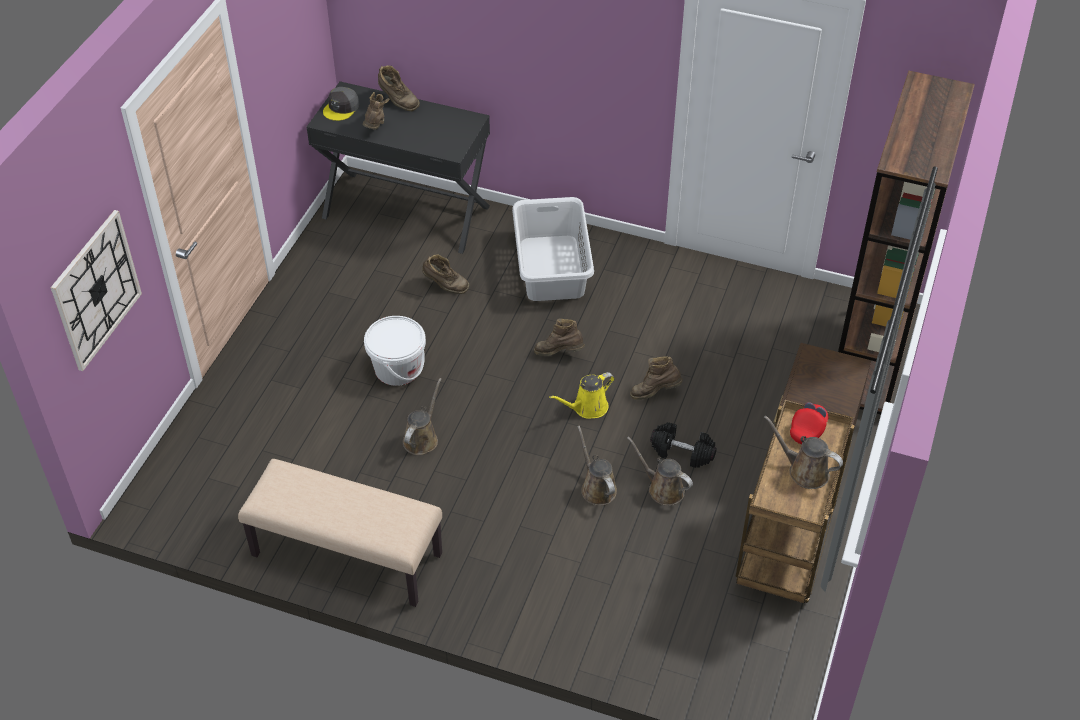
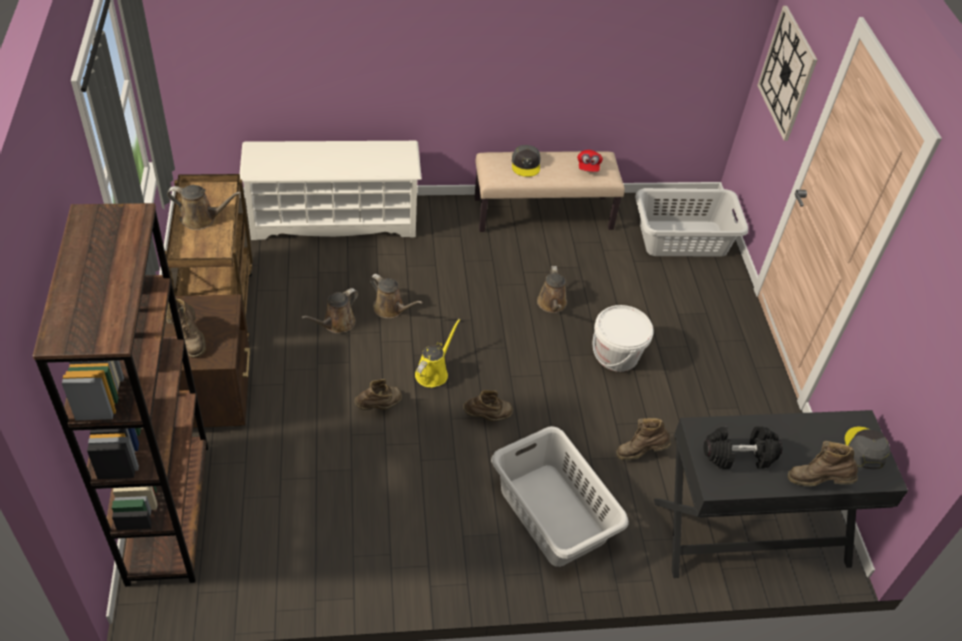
camera: 150 degrees right, 0 degrees up
brown boot [363,92,390,129] -> brown boot moved to [166,297,206,358]
brown watering can [627,436,693,506] -> brown watering can turned 120 degrees clockwise [302,288,358,333]
black dumbbell [650,422,717,468] -> black dumbbell moved to [704,426,782,469]
red cap [790,402,829,444] -> red cap moved to [577,150,603,172]
none -> white shoe rack [240,141,422,240]
none -> grey cap [512,145,540,177]
none -> grey laundry basket [635,188,748,257]

